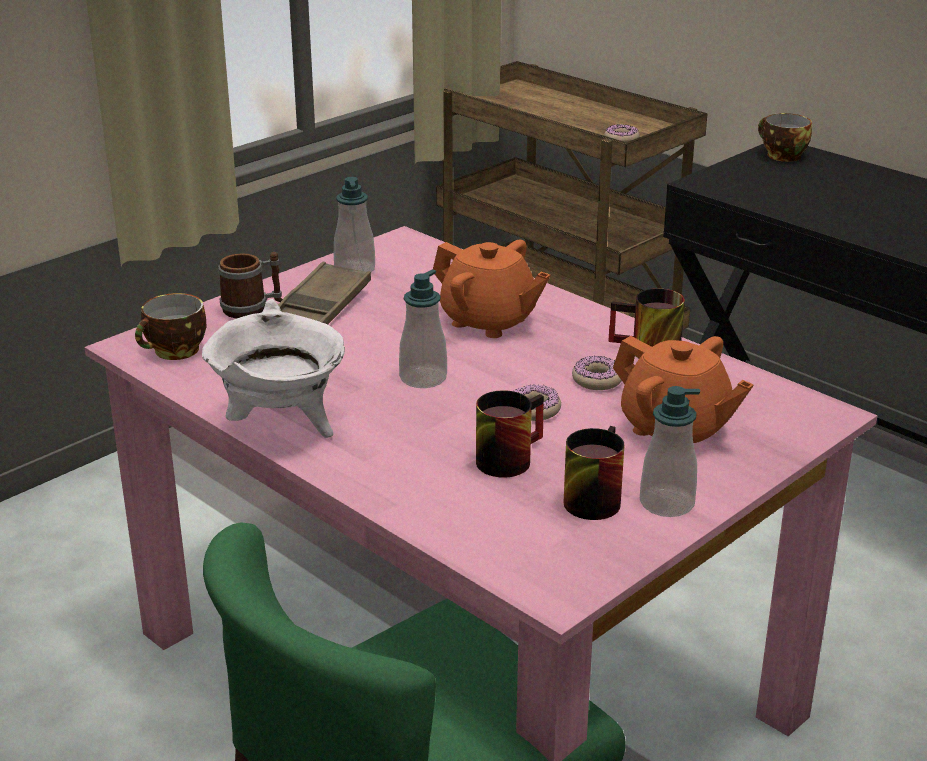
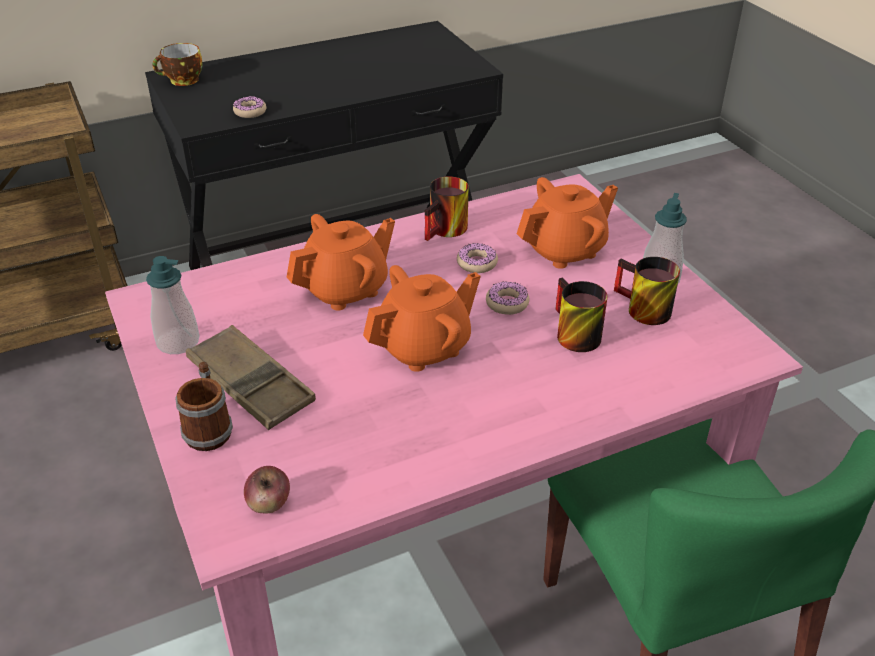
camera: 70 degrees left, 10 degrees up
cup [135,293,207,360] -> apple [244,466,290,513]
white cooking pot [202,299,345,438] -> none
soap dispenser [399,269,447,388] -> orange teapot [363,265,480,372]
donut [604,124,640,142] -> donut moved to [233,96,267,118]

